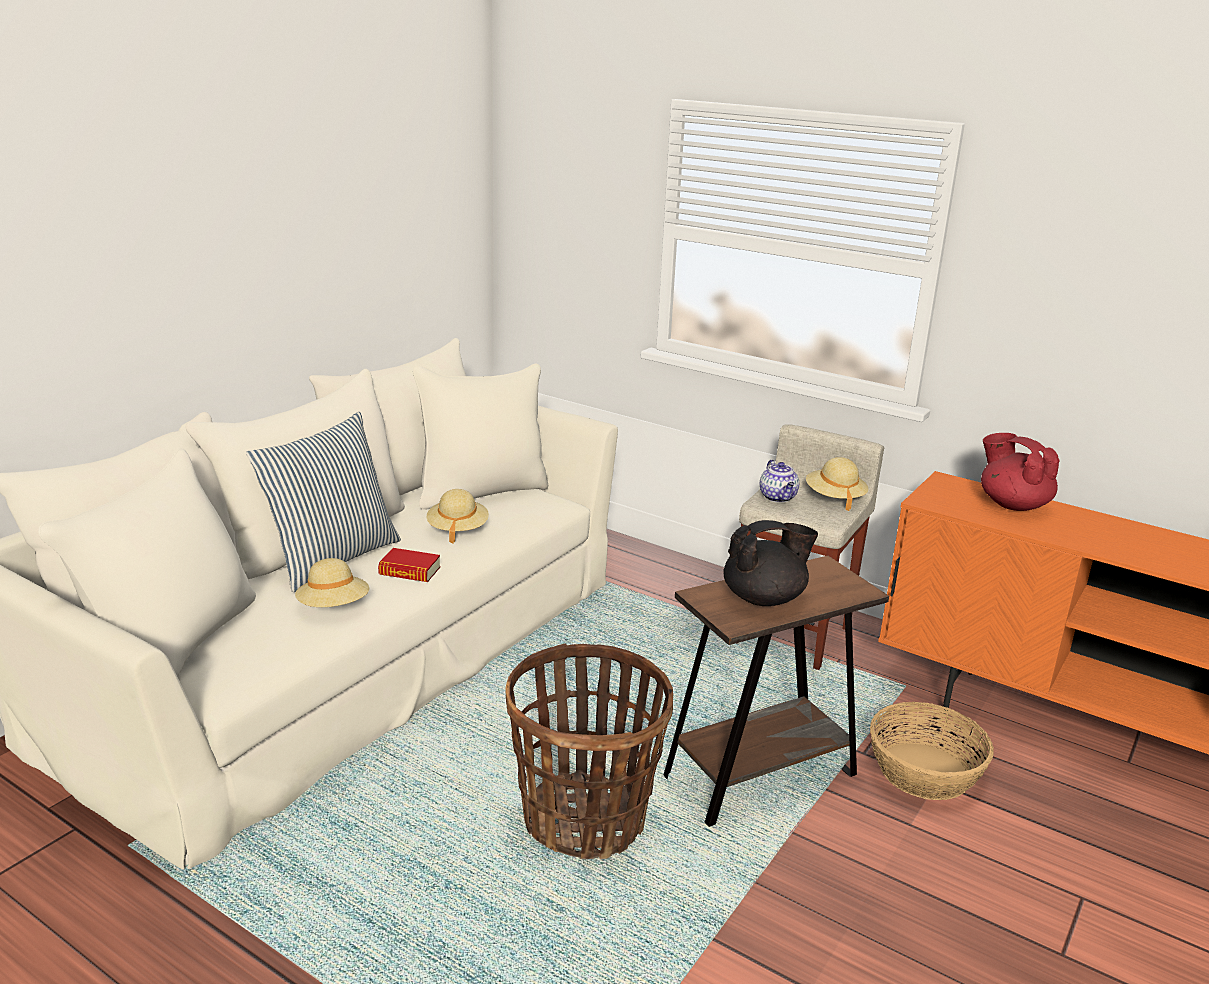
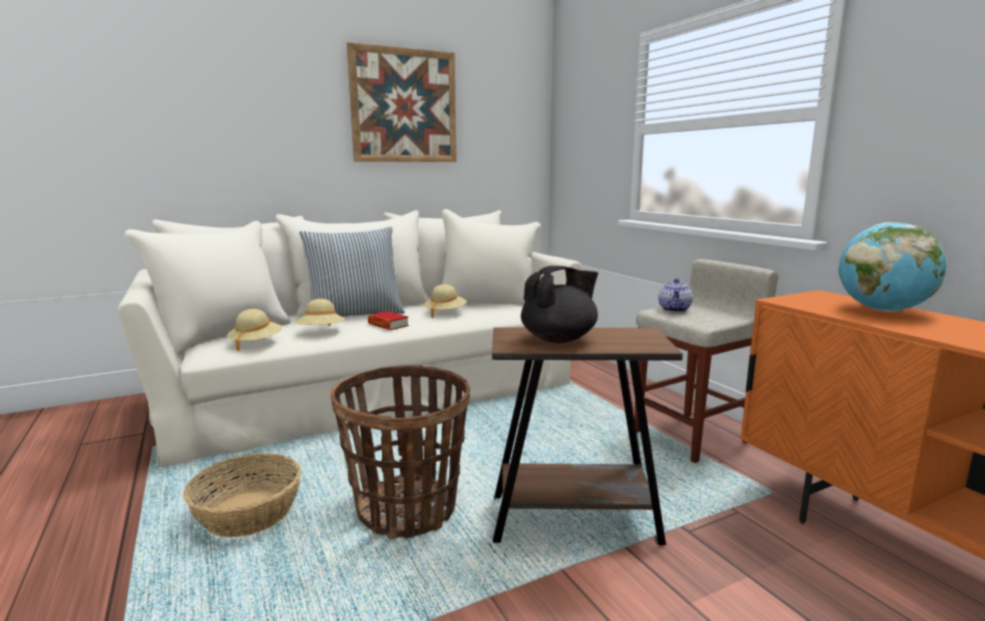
camera: 30 degrees right, 10 degrees down
black teapot [724,520,818,606] -> black teapot turned 45 degrees counterclockwise [521,266,598,343]
beige hat [806,457,868,511] -> beige hat moved to [227,309,282,351]
basket [870,702,994,800] -> basket moved to [183,453,301,538]
red teapot [981,433,1059,511] -> globe [838,222,946,312]
none -> picture [347,42,457,162]

